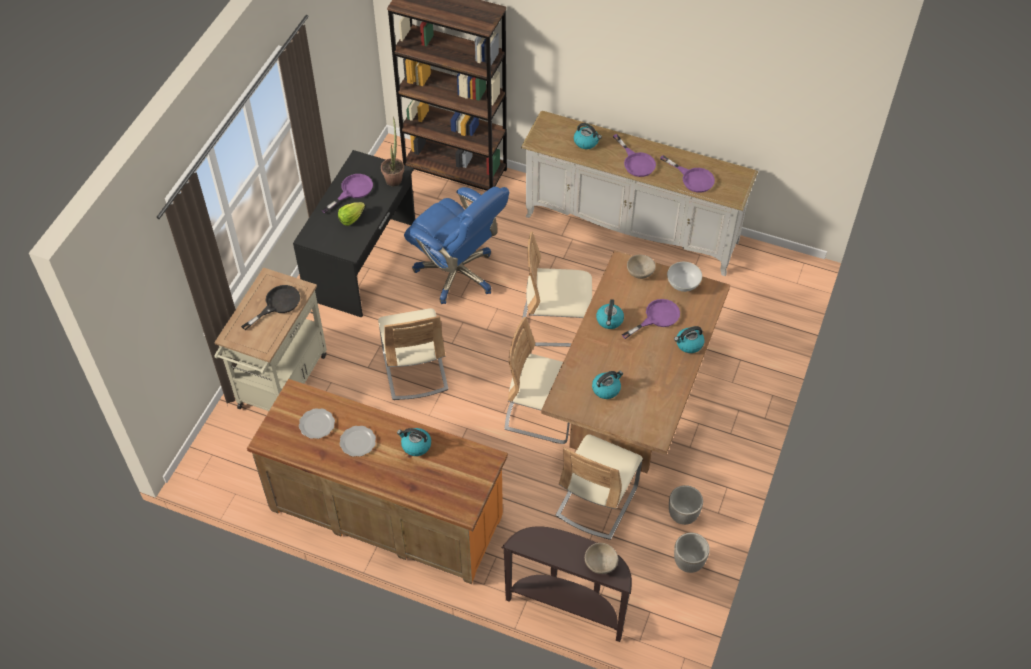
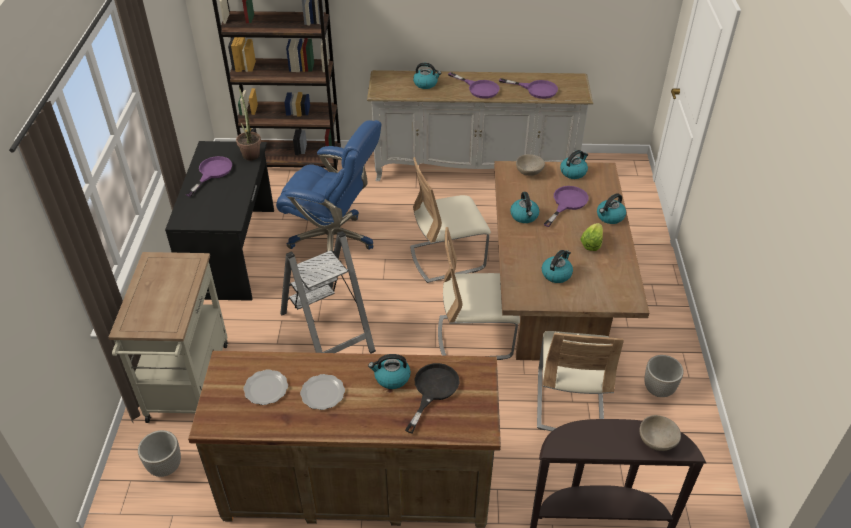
camera: 20 degrees left, 10 degrees down
black frying pan [241,285,300,330] -> black frying pan moved to [405,363,460,434]
lettuce [338,202,365,226] -> lettuce moved to [580,223,603,251]
beige chair [378,308,448,400] -> grey step ladder [280,231,376,354]
white bowl [667,262,702,292] -> kettle [560,150,588,179]
planter [674,533,710,573] -> planter moved to [138,430,181,477]

